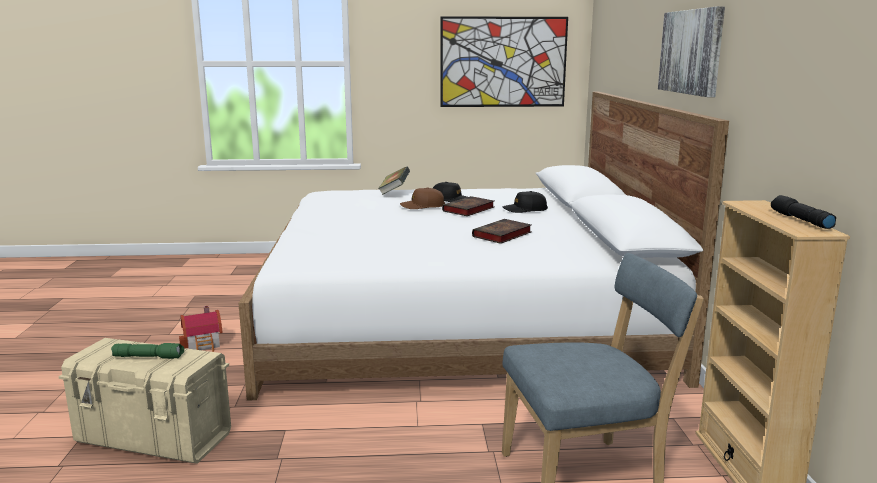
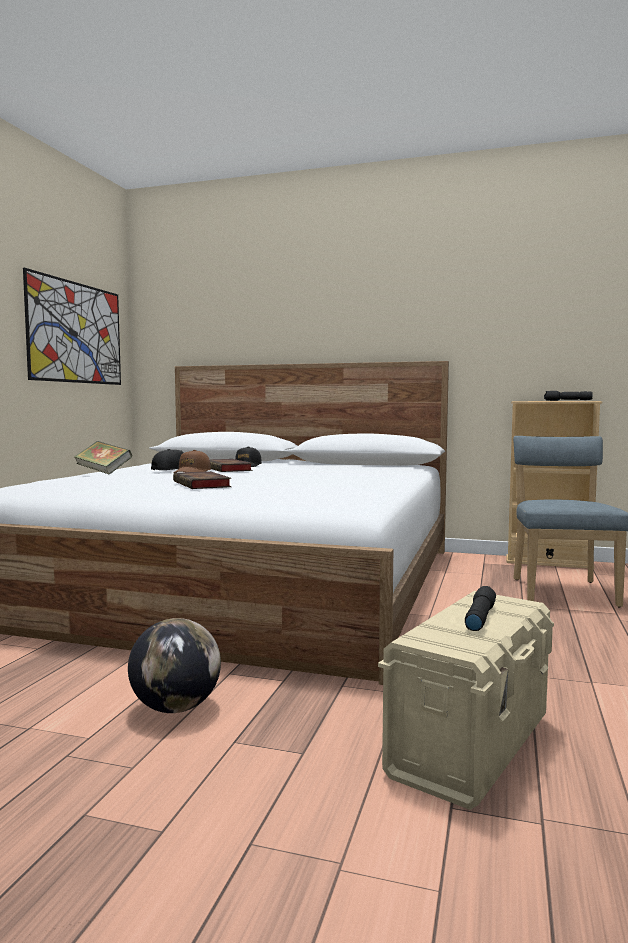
camera: 70 degrees left, 10 degrees down
green flashlight [111,343,184,359] -> black flashlight [465,586,496,631]
toy house [179,306,223,352] -> globe [128,618,221,713]
book [472,219,532,244] -> book moved to [173,471,231,489]
picture [658,6,725,97] -> none

